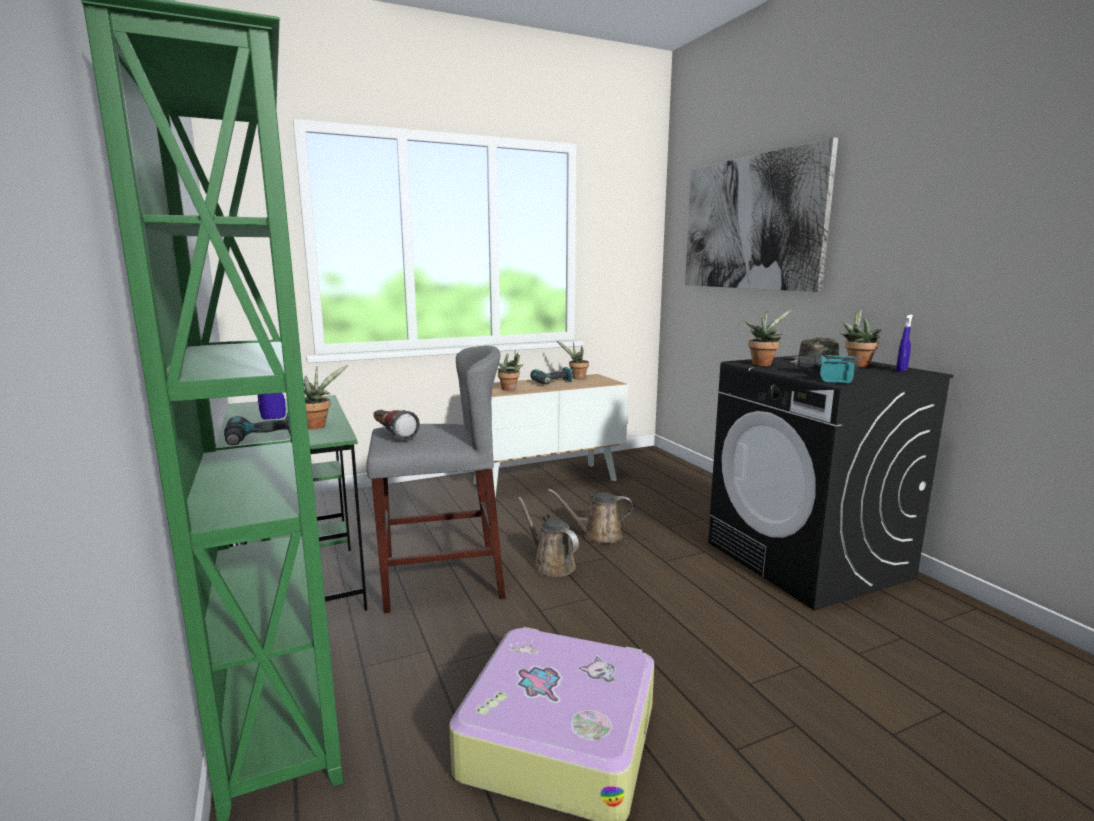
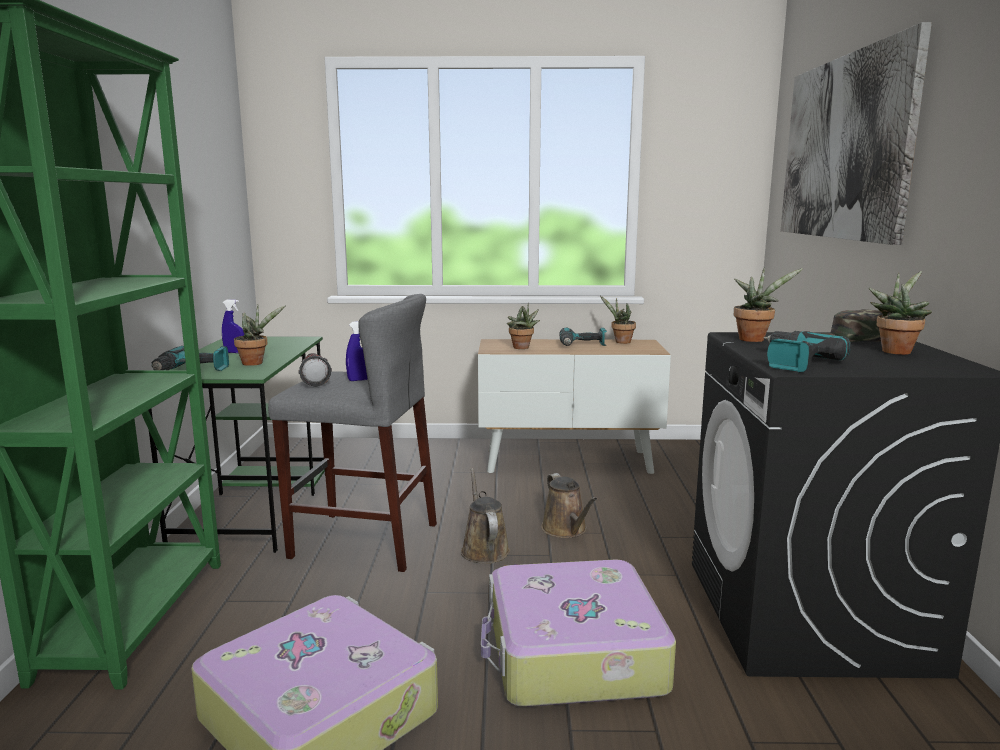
camera: 25 degrees right, 0 degrees up
brown watering can [548,489,633,544] -> brown watering can turned 135 degrees counterclockwise [541,473,597,538]
blue spray bottle [896,314,913,372] -> blue spray bottle moved to [346,321,368,381]
none -> suitcase [481,560,676,707]

